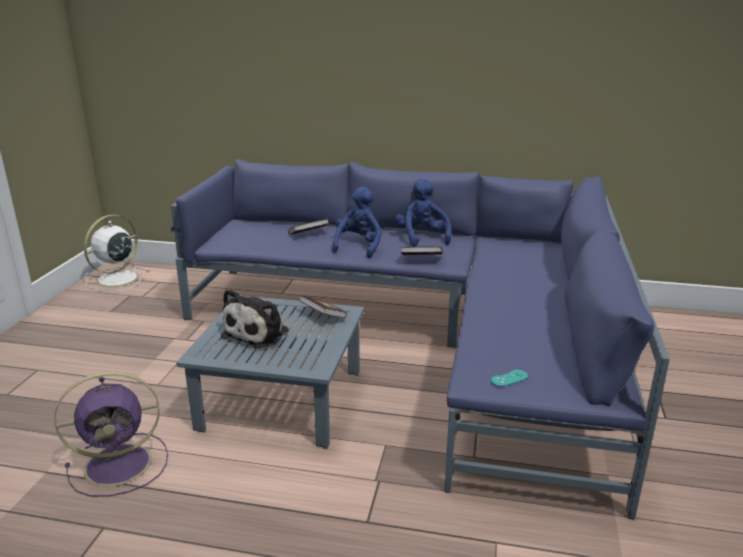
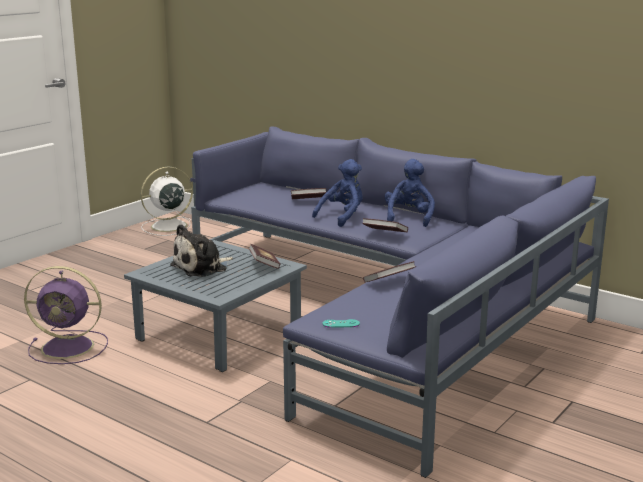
camera: 25 degrees right, 5 degrees down
none -> book [363,261,416,283]

